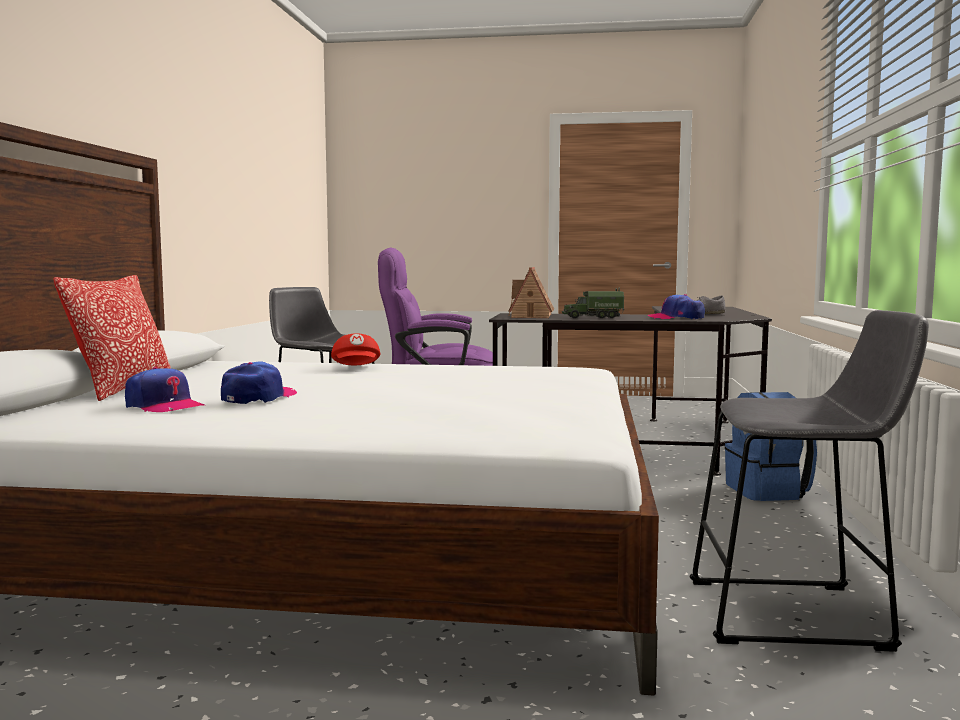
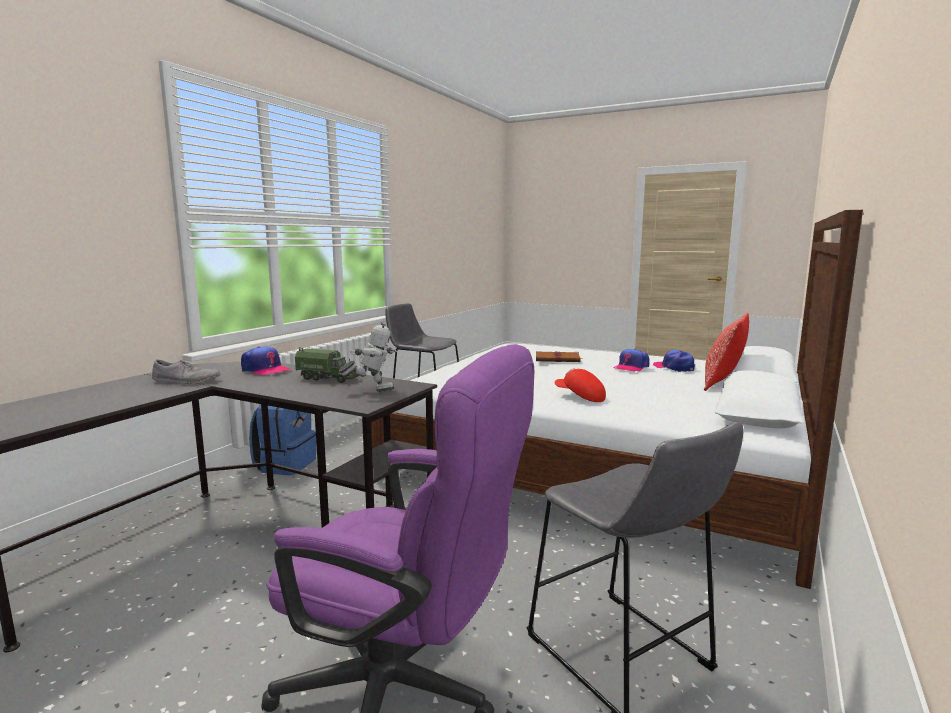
camera: 160 degrees left, 5 degrees up
red cap [331,333,380,365] -> red cap turned 60 degrees counterclockwise [555,368,606,402]
toy house [508,267,554,318] -> toy robot [339,321,397,392]
none -> brown book [536,351,582,362]

